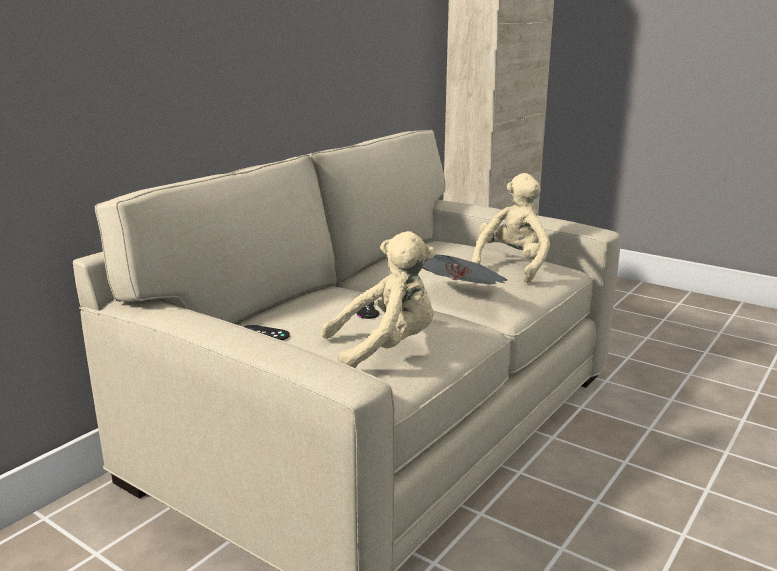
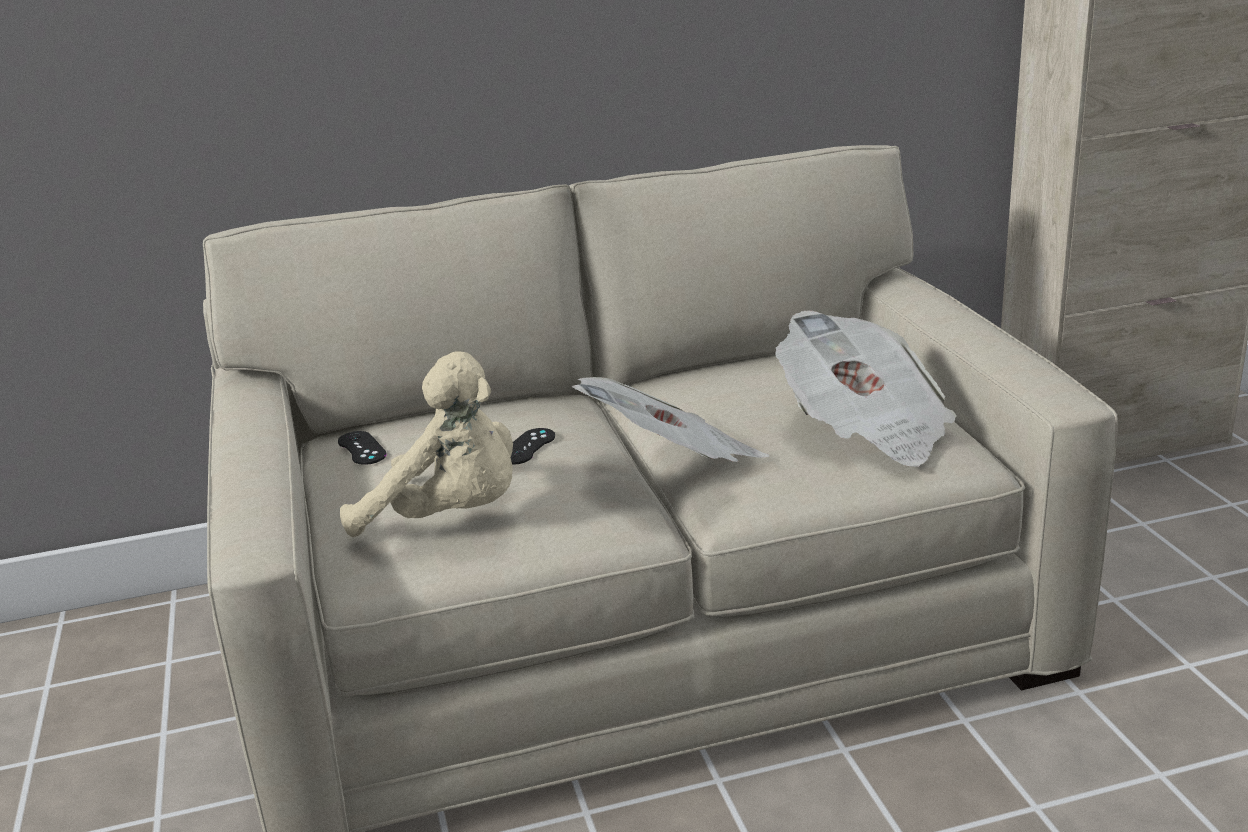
camera: 40 degrees right, 5 degrees up
beige plush toy [471,173,550,283] -> newspaper [776,310,957,467]

